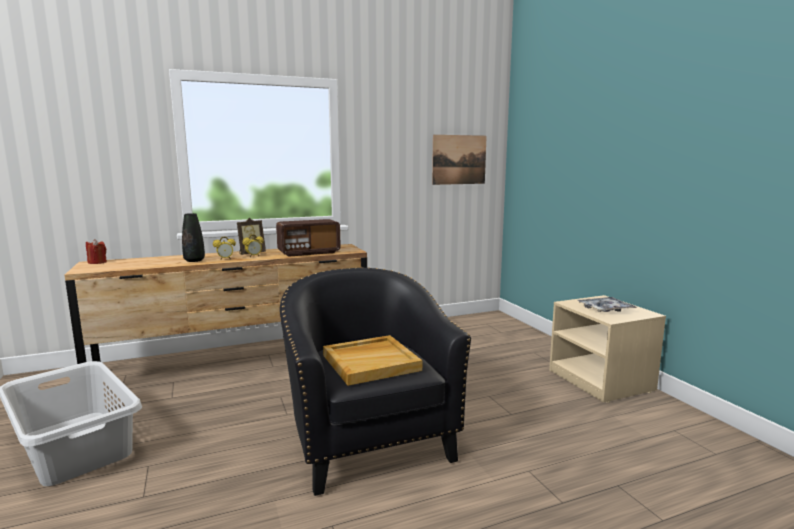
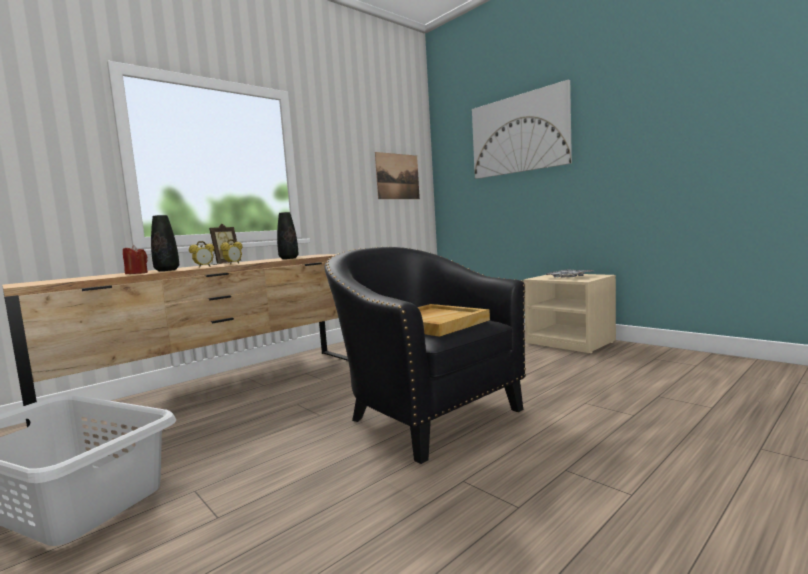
camera: 20 degrees left, 5 degrees down
red candle [86,239,107,264] -> red candle moved to [123,245,148,274]
radio [276,219,341,257] -> black vase [277,212,299,259]
none -> picture [472,80,572,179]

